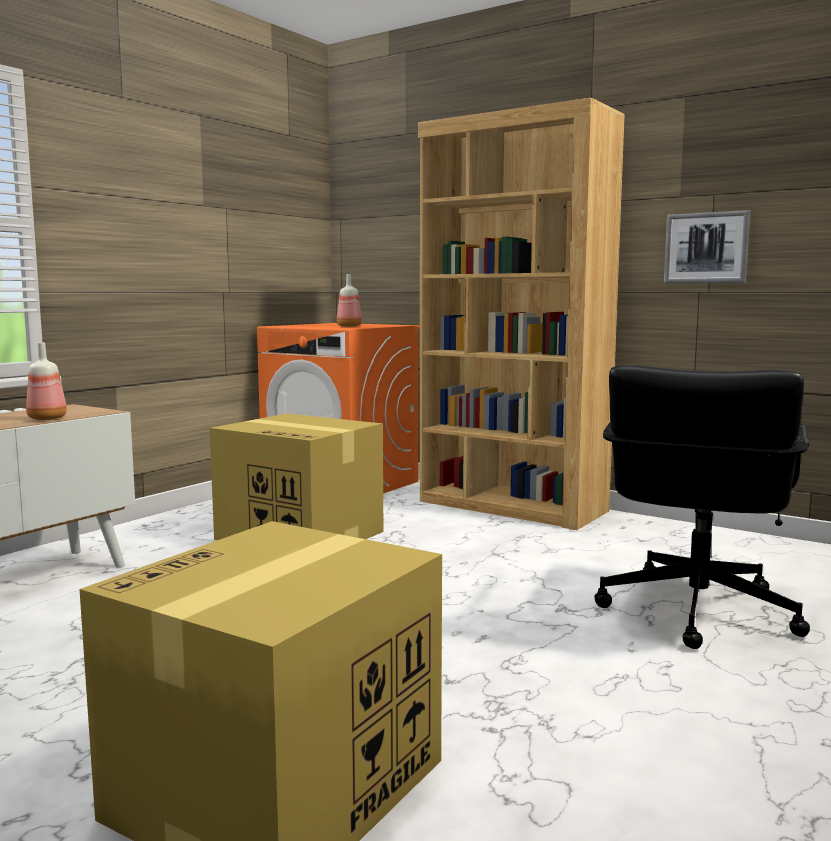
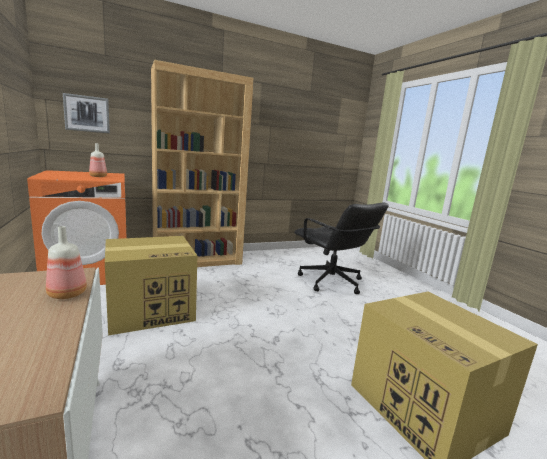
camera: 60 degrees left, 5 degrees up
picture [664,210,750,283] -> picture moved to [63,93,110,133]

